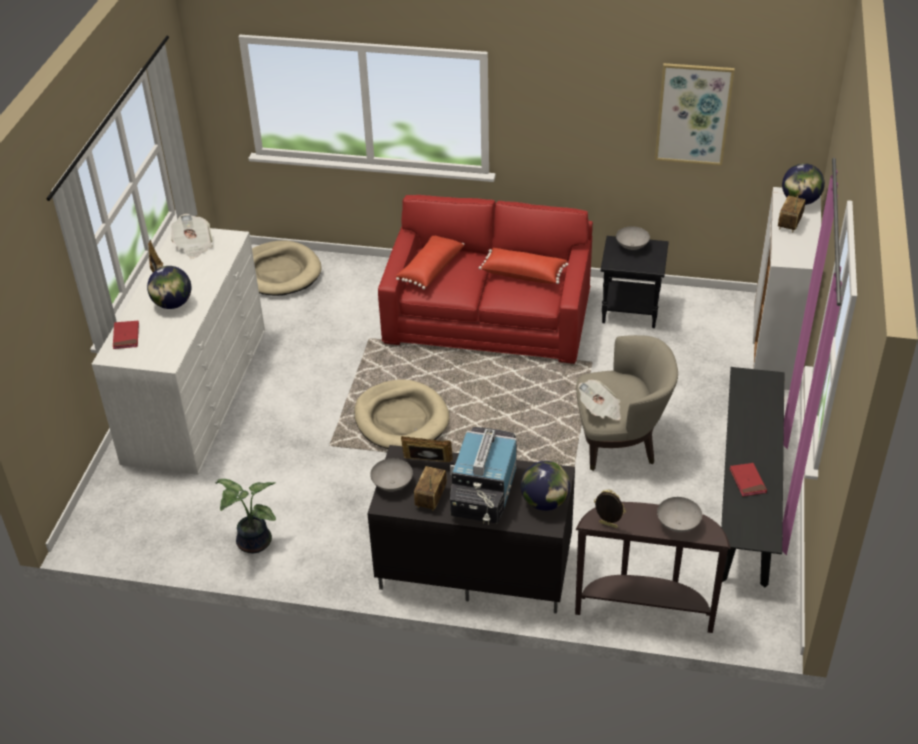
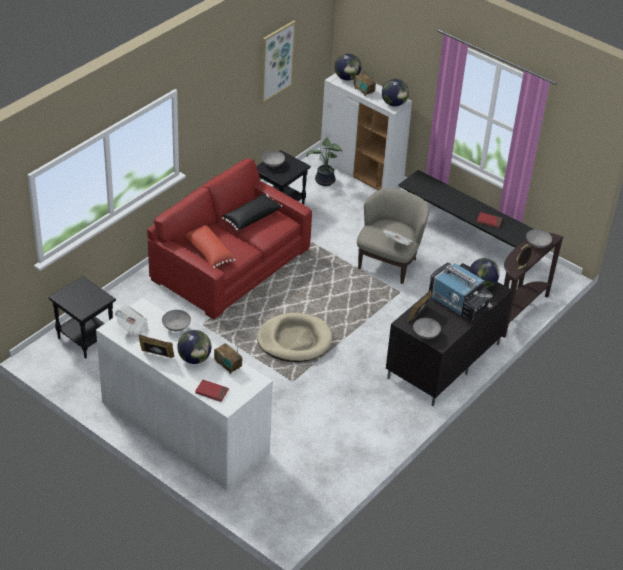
camera: 65 degrees left, 0 degrees up
potted plant [215,479,276,553] -> potted plant moved to [306,138,343,186]
beige dog bed [252,240,322,296] -> black side table [48,276,116,358]
radio [414,466,447,511] -> radio moved to [214,343,242,374]
red pillow [479,248,569,284] -> black pillow [222,193,282,230]
none -> grey bowl [162,310,191,332]
none -> globe [382,79,409,106]

